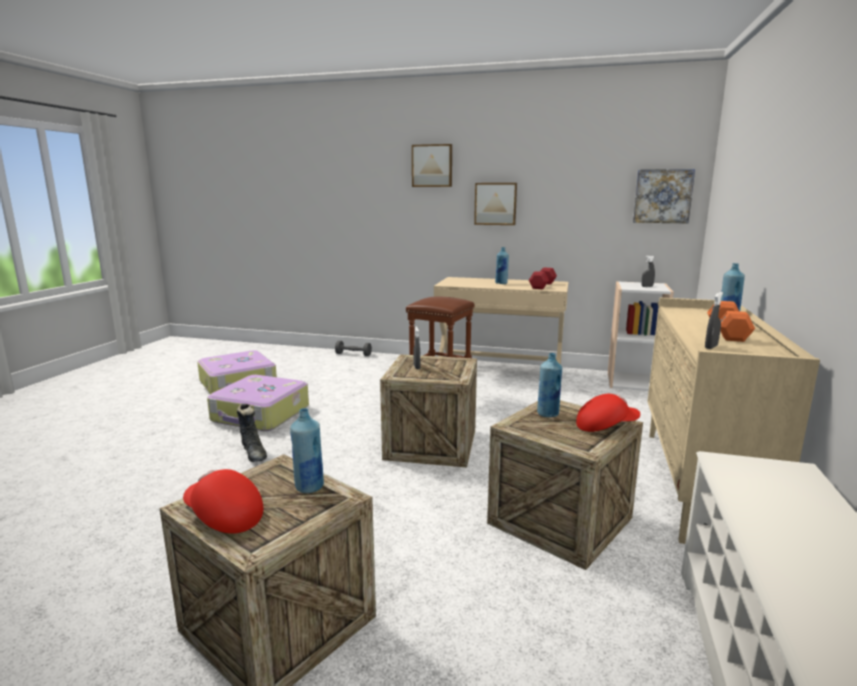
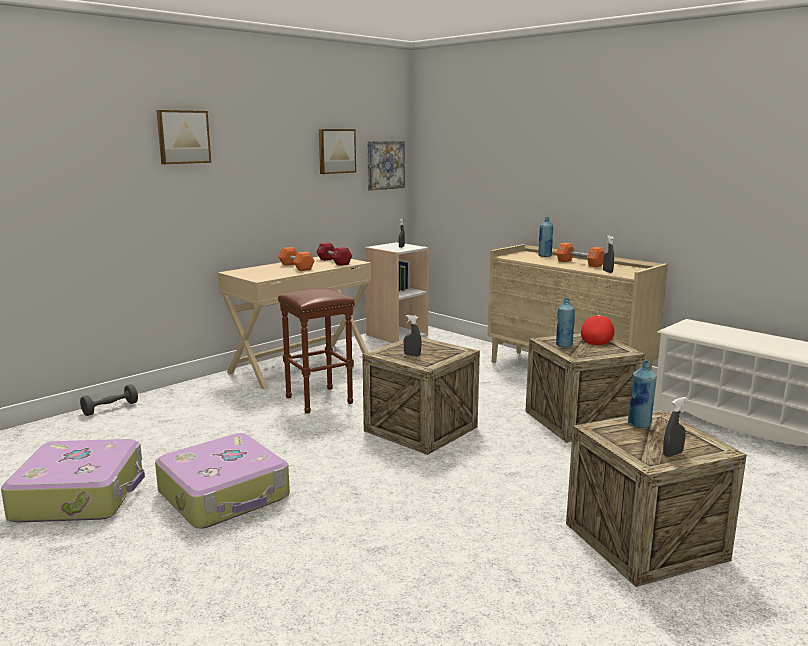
camera: 60 degrees left, 0 degrees up
red cap [183,469,263,534] -> grey spray bottle [663,397,687,457]
black boot [237,404,267,462] -> none
picture [474,183,517,225] -> picture moved to [319,129,356,174]
blue bottle [495,247,509,284] -> orange dumbbell [278,247,315,271]

